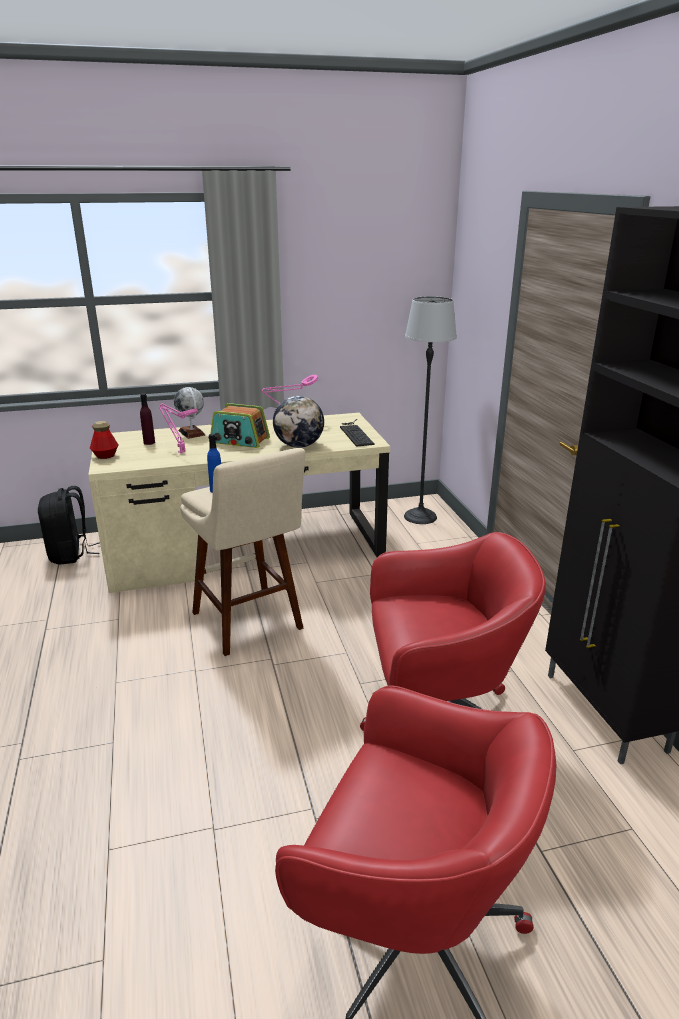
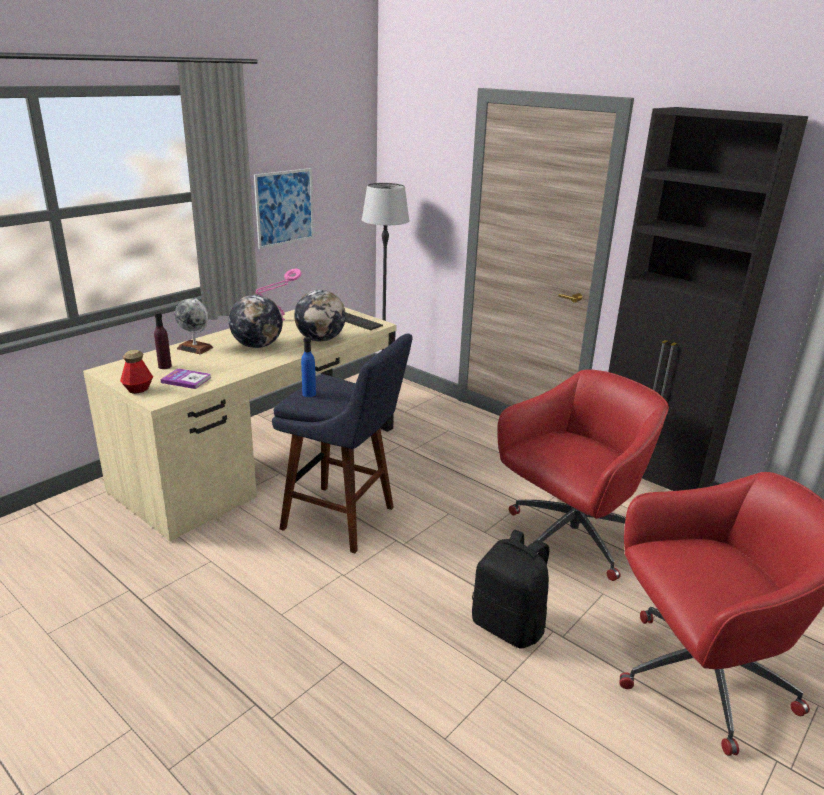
camera: 35 degrees left, 0 degrees up
black backpack [38,486,100,565] -> black backpack moved to [472,530,550,649]
pink table lamp [159,403,198,453] -> none
beige stool [180,448,305,656] -> blue stool [272,334,413,553]
radio [210,403,270,448] -> globe [229,295,283,348]
none -> book [160,368,211,389]
none -> picture [254,168,314,249]

